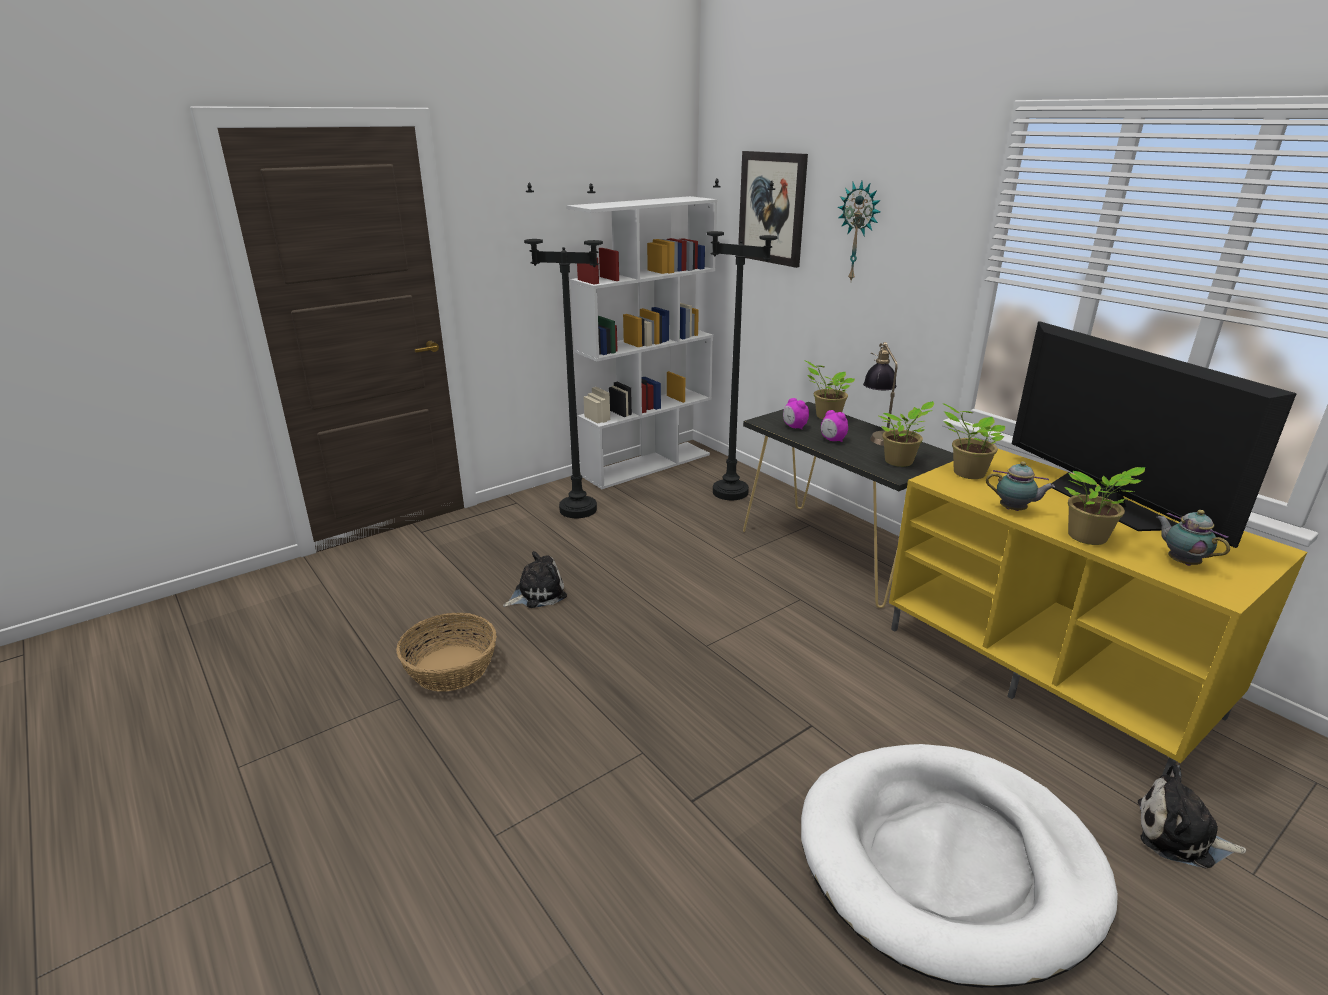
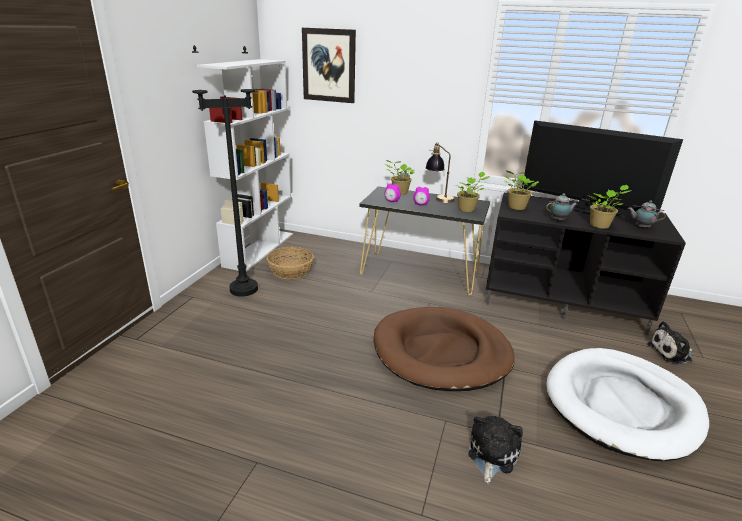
camera: 35 degrees left, 0 degrees up
basket [396,613,497,692] -> basket moved to [267,247,314,279]
plush toy [503,551,567,608] -> plush toy moved to [468,416,523,484]
black floor lamp [707,179,778,500] -> none
wall clock [838,181,881,281] -> none
yellow tv stand [889,449,1307,776] -> black tv stand [486,192,686,335]
none -> brown dog bed [374,307,515,391]

